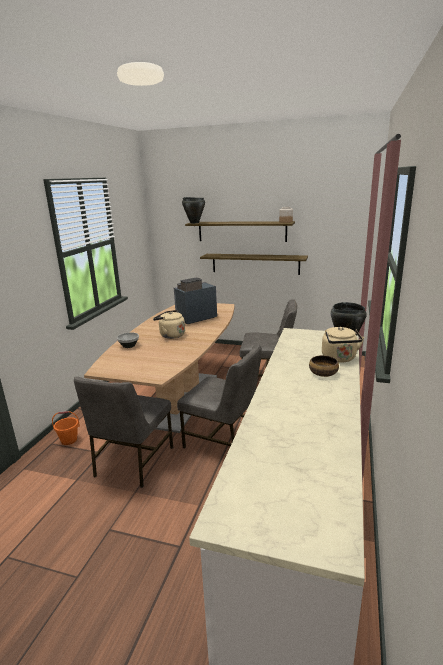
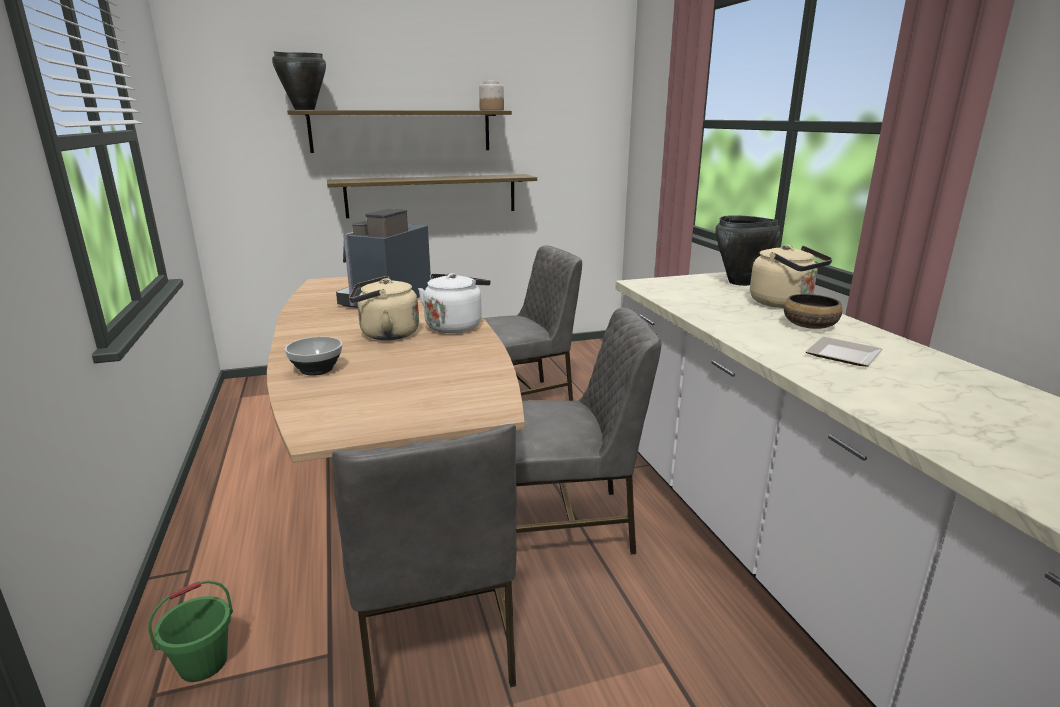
camera: 35 degrees left, 0 degrees up
orange bucket [52,411,80,445] -> green bucket [148,581,233,682]
none -> white kettle [418,273,490,333]
none -> plate [805,337,883,366]

